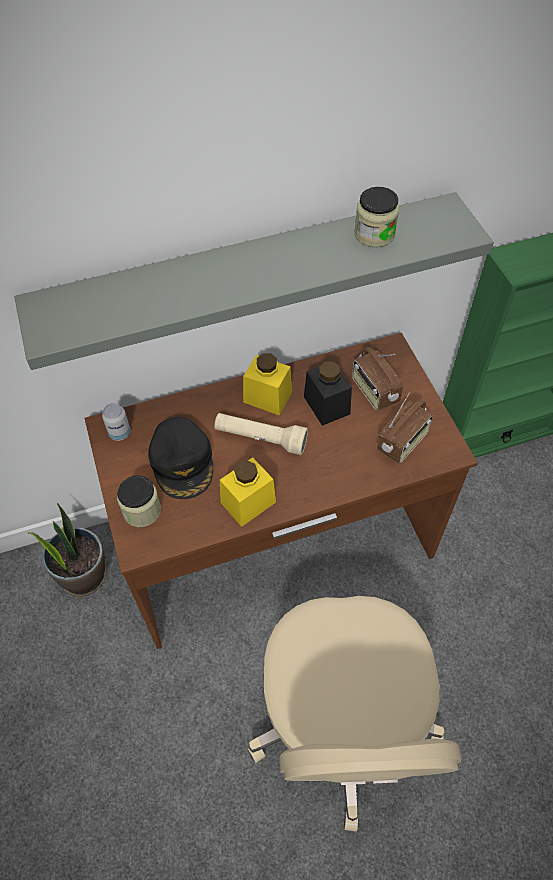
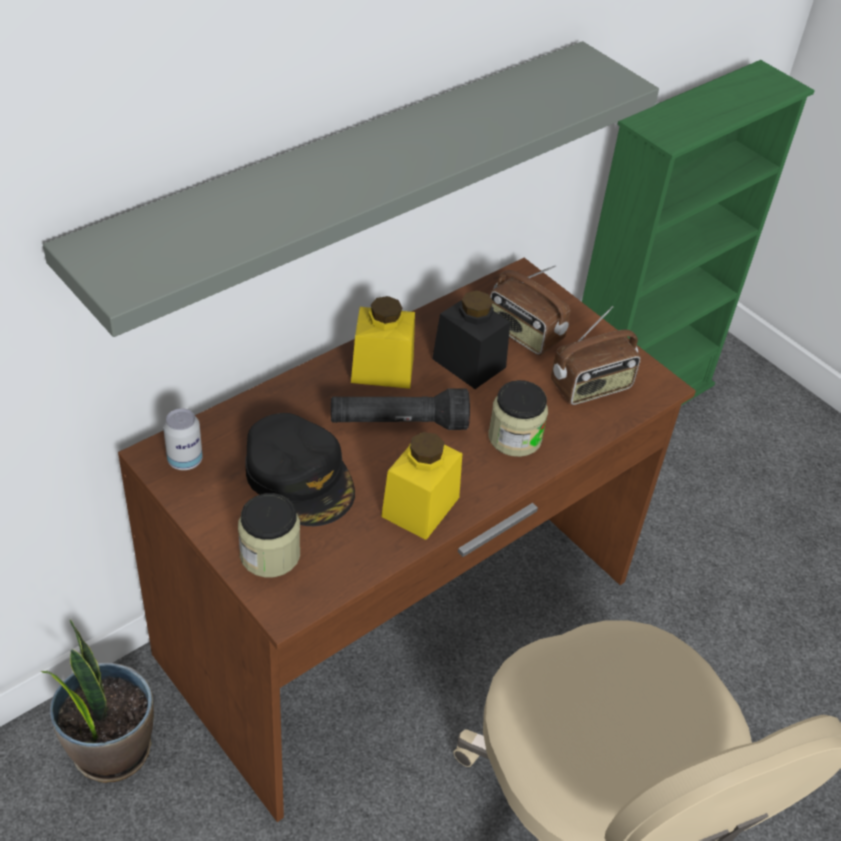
camera: 25 degrees left, 10 degrees down
beige flashlight [214,413,308,455] -> black flashlight [331,389,470,430]
jar [354,187,399,247] -> jar moved to [489,380,548,457]
radio [377,394,433,464] -> radio turned 45 degrees clockwise [551,306,641,405]

